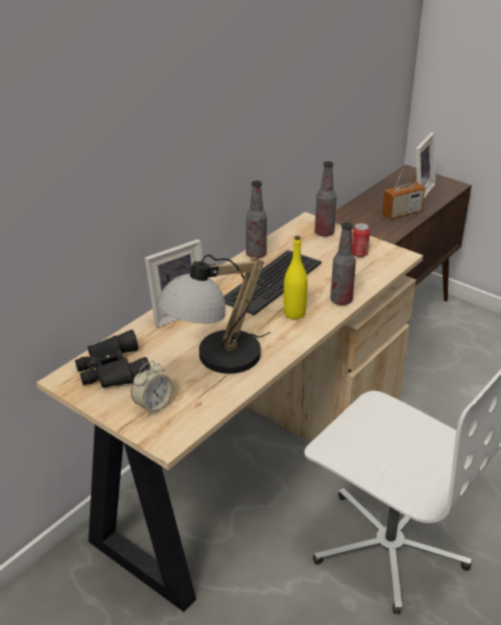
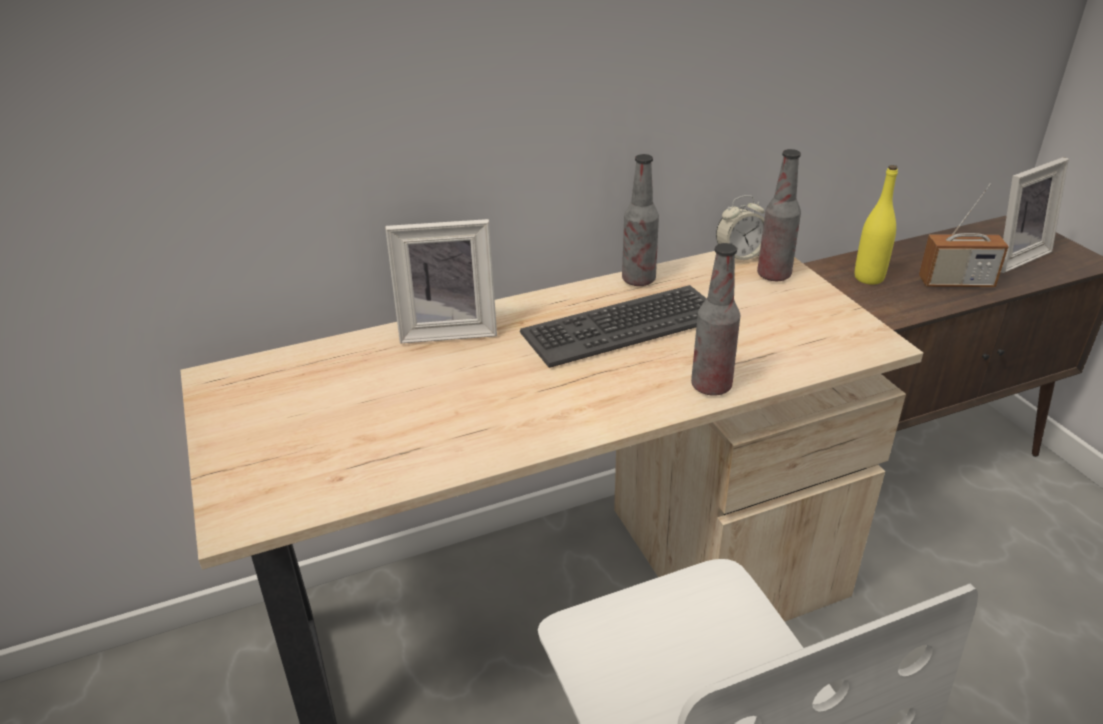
camera: 30 degrees right, 0 degrees up
black binoculars [75,330,150,388] -> none
alarm clock [131,361,173,416] -> alarm clock moved to [716,195,765,260]
table lamp [158,255,271,374] -> none
yellow bottle [283,236,308,319] -> yellow bottle moved to [855,165,898,285]
can [352,223,370,257] -> none

